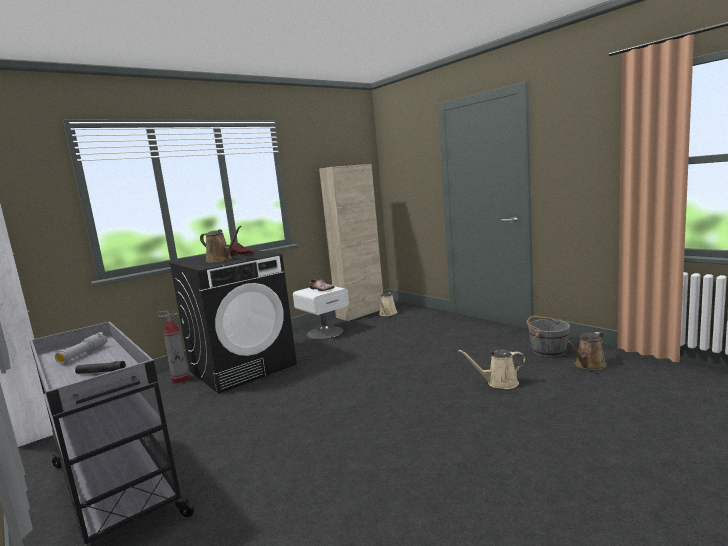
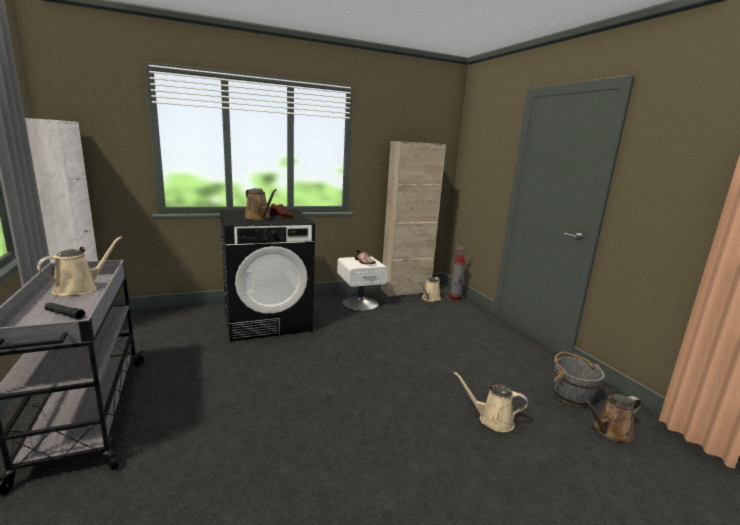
camera: 15 degrees right, 5 degrees up
grey flashlight [55,332,108,364] -> beige watering can [37,236,122,296]
fire extinguisher [158,311,189,384] -> fire extinguisher moved to [450,245,468,301]

